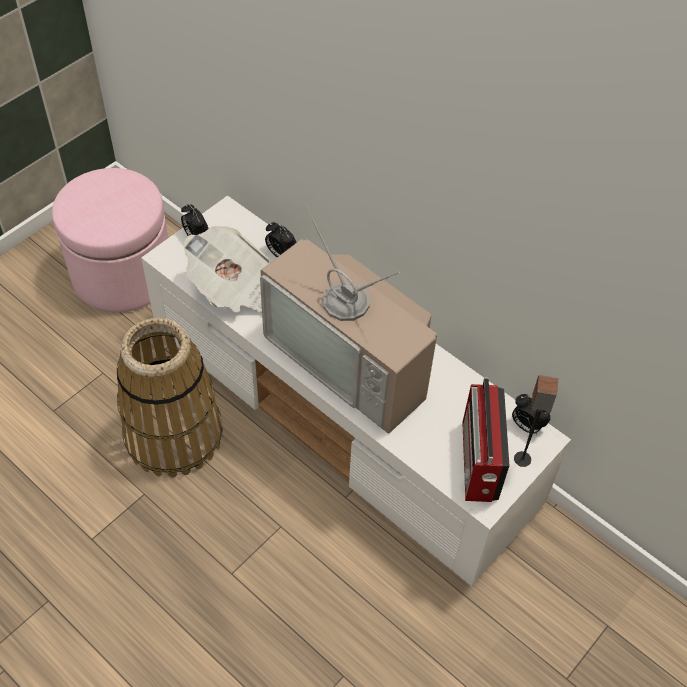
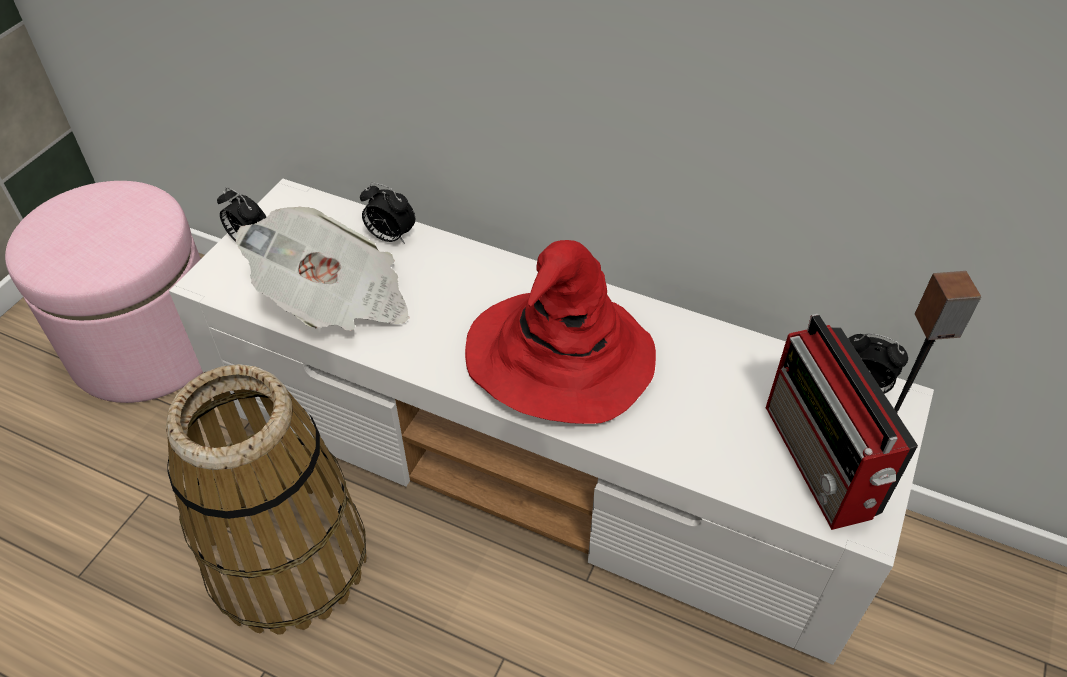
camera: 15 degrees left, 5 degrees down
television [260,205,437,434] -> red hat [465,240,656,424]

